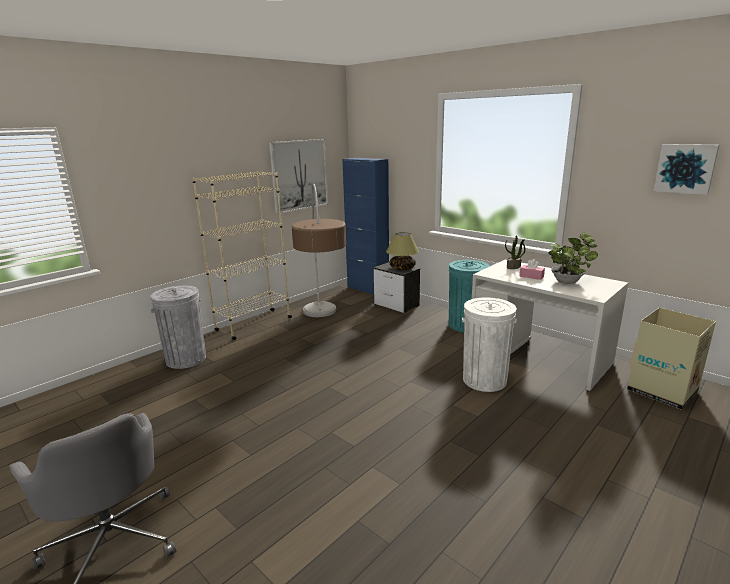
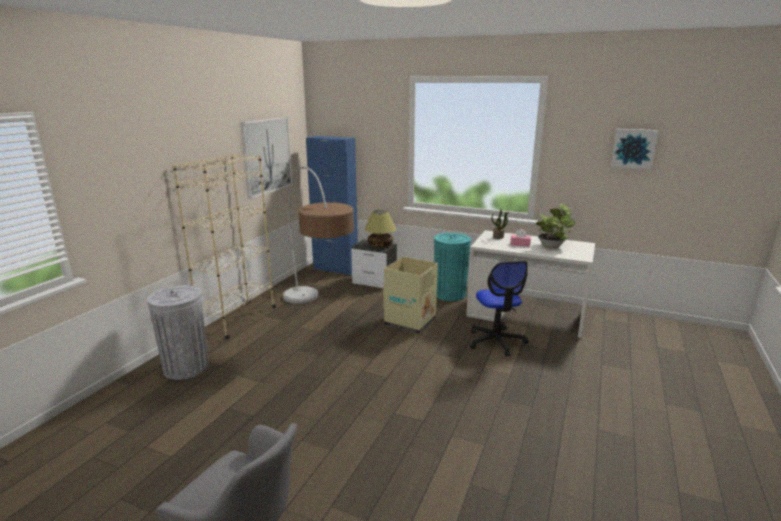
camera: 20 degrees left, 0 degrees up
white trash can [462,297,517,392] -> office chair [470,261,528,357]
cardboard box [627,308,716,410] -> cardboard box moved to [383,257,438,334]

